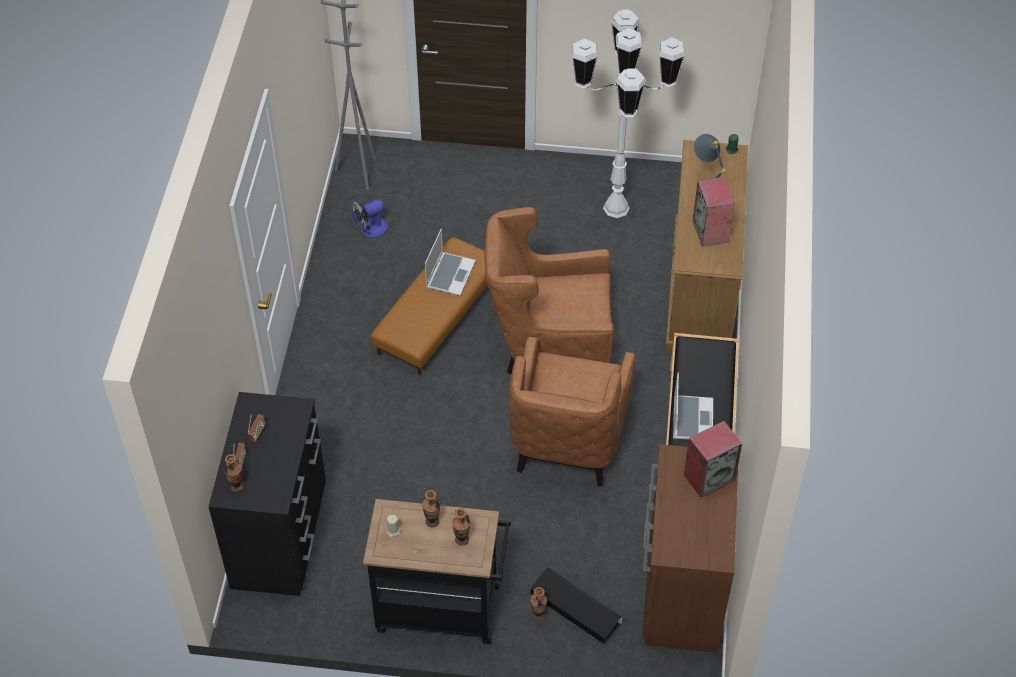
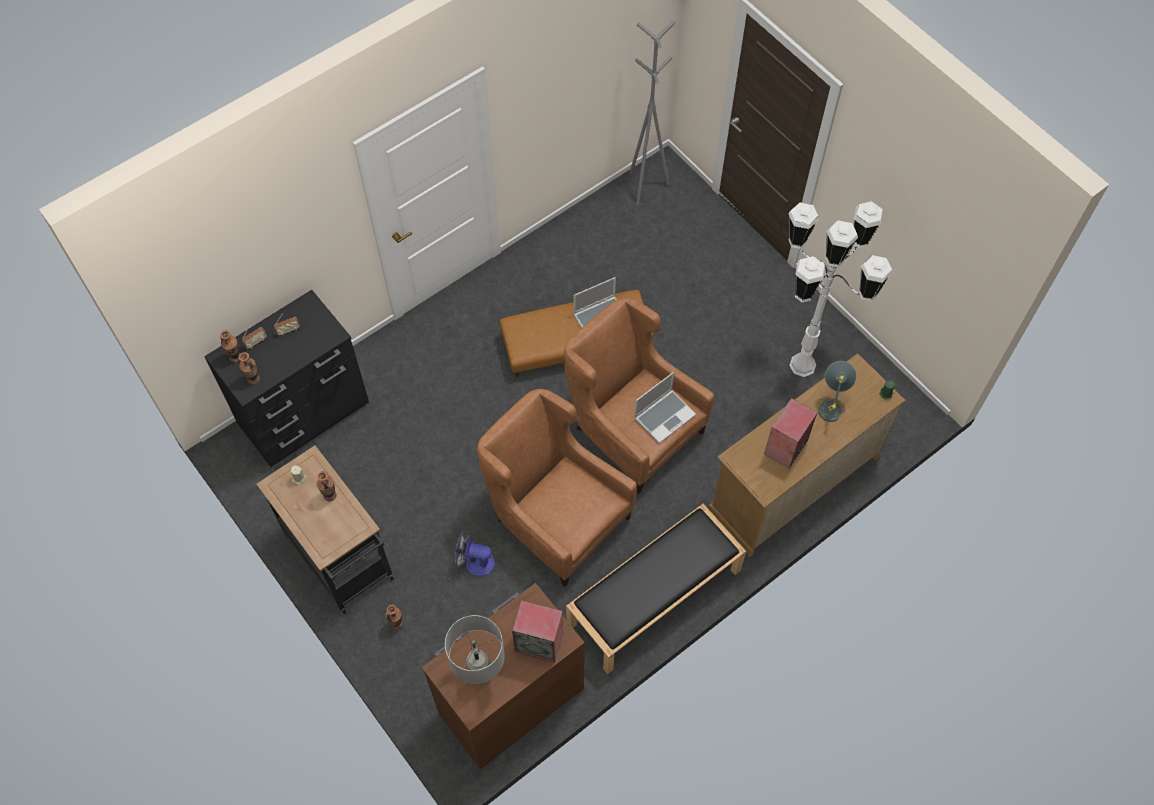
camera: 45 degrees right, 10 degrees up
fan [349,198,387,237] -> fan moved to [454,529,495,576]
vase [452,508,470,546] -> vase moved to [239,352,260,385]
brown armchair [509,337,635,487] -> brown armchair turned 75 degrees clockwise [477,389,637,587]
black storage box [530,567,623,644] -> none
laptop [673,372,713,440] -> laptop moved to [635,372,696,443]
none -> grey table lamp [445,615,505,685]

